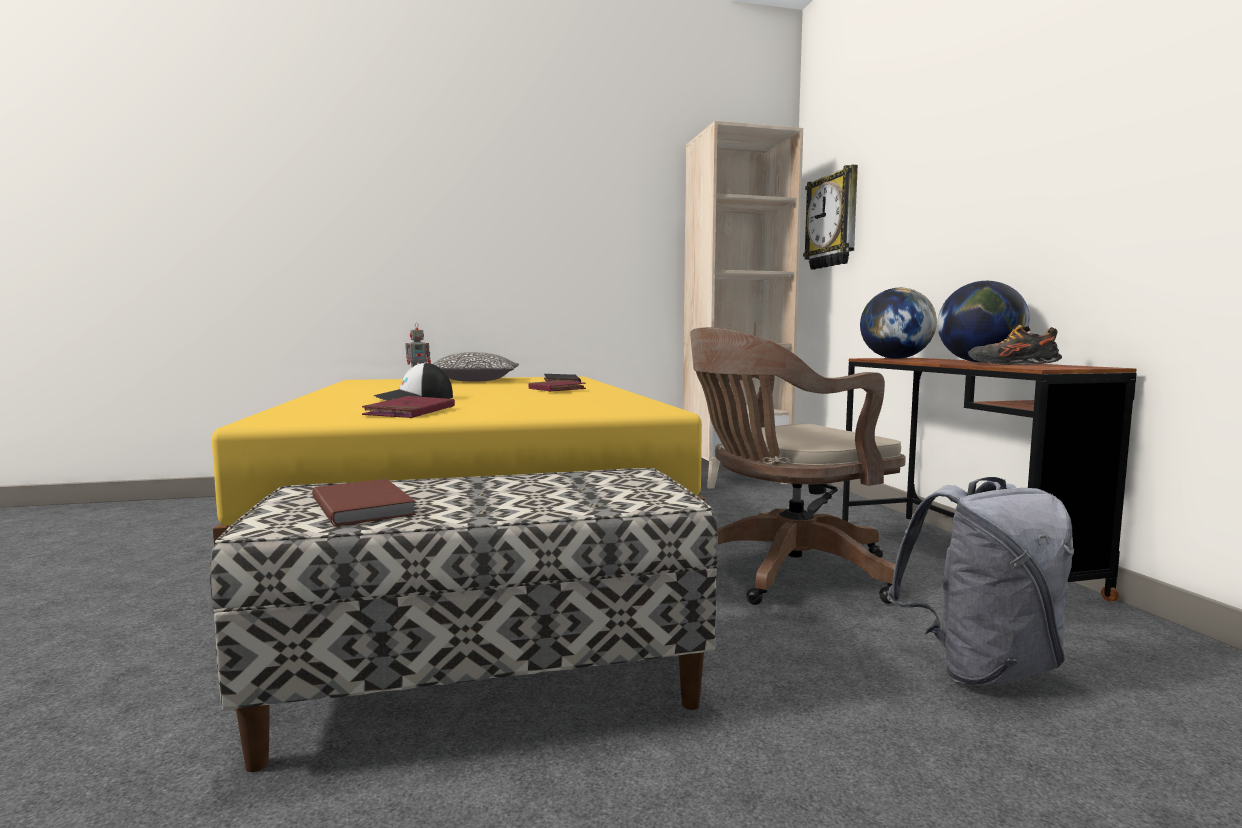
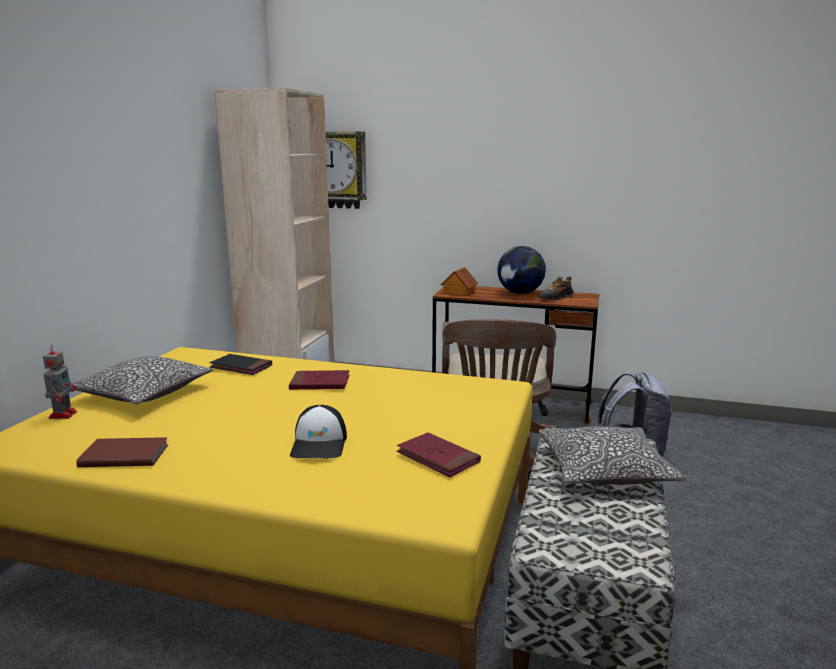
camera: 60 degrees left, 10 degrees up
brown book [312,479,416,526] -> brown book moved to [76,437,169,467]
globe [860,288,937,359] -> toy house [441,267,478,296]
none -> pillow [539,426,686,484]

